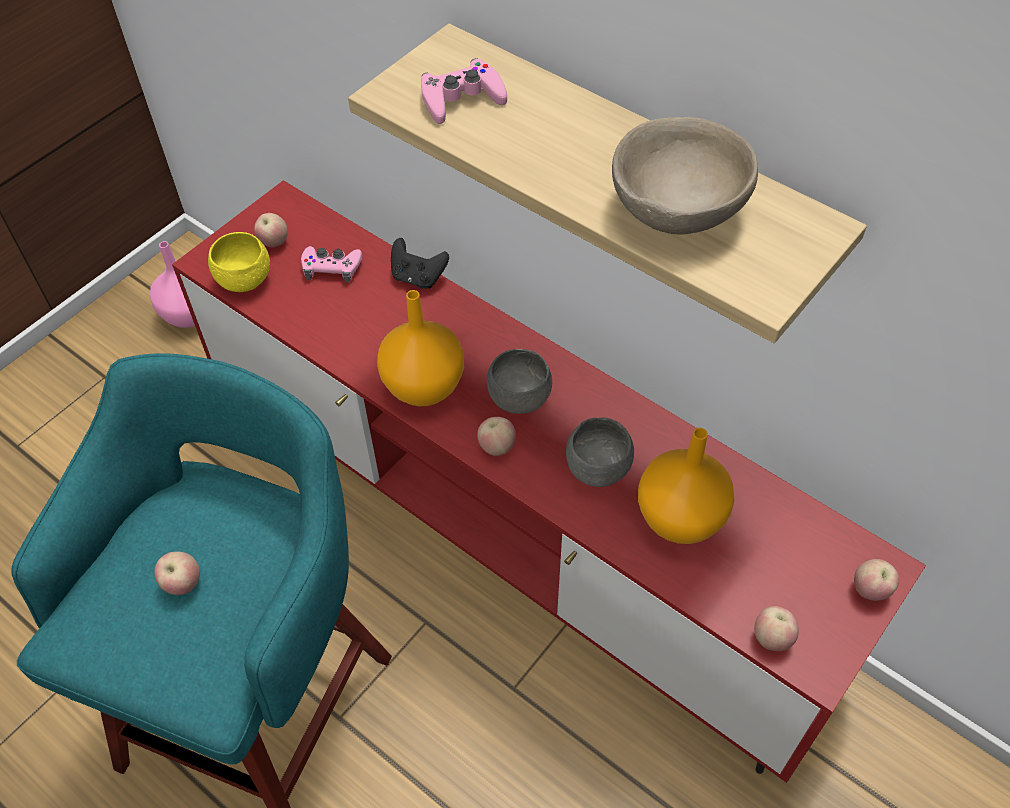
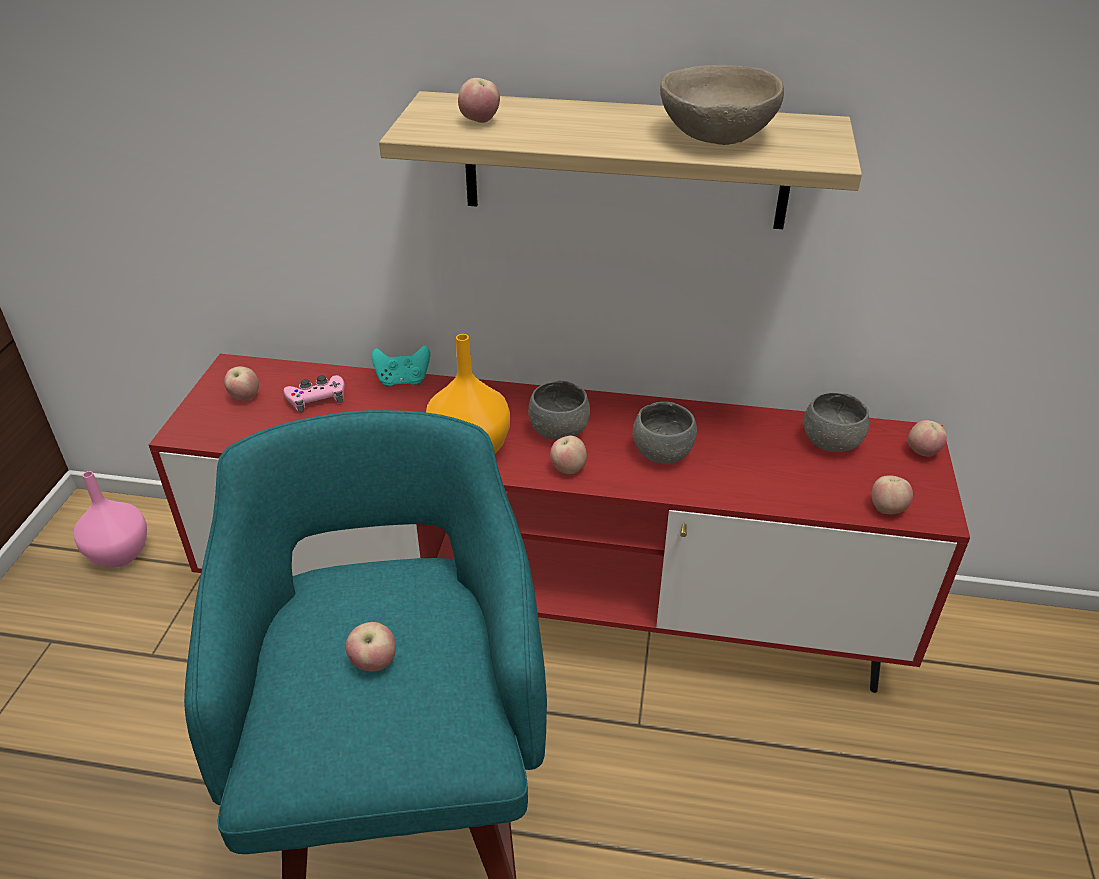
camera: 30 degrees left, 15 degrees down
yellow bowl [208,232,270,292] -> none
black game controller [391,238,449,289] -> turquoise game controller [372,346,430,387]
pink game controller [421,58,507,124] -> apple [458,78,500,123]
orange vase [638,428,734,544] -> none
none -> grey bowl [804,392,870,452]

